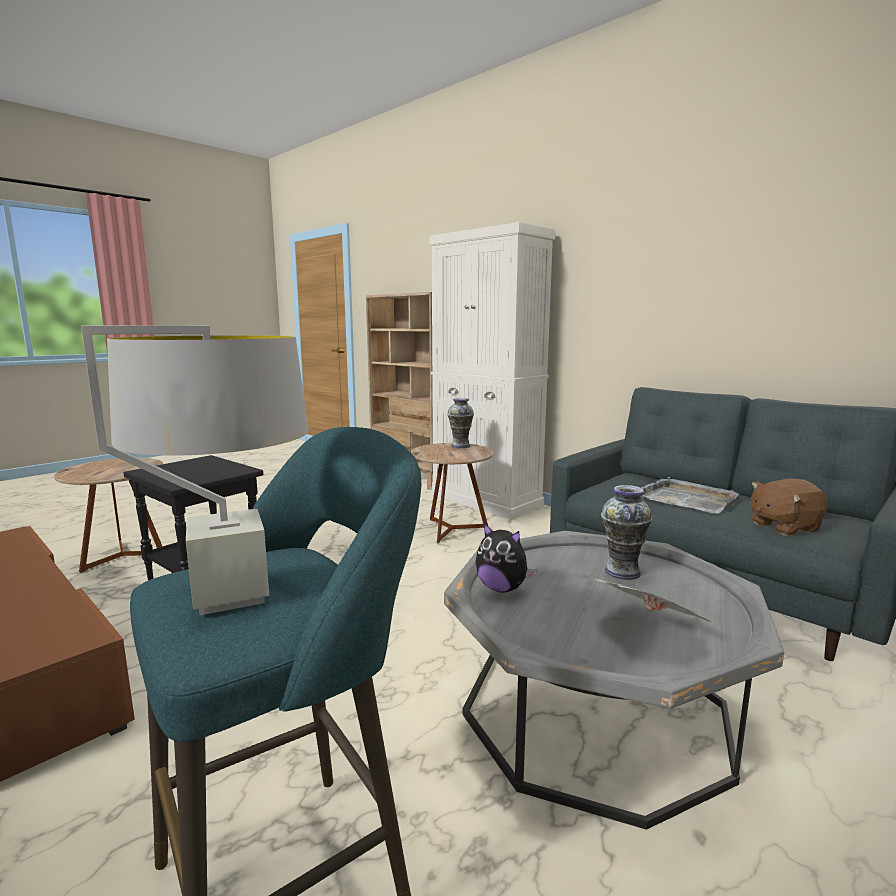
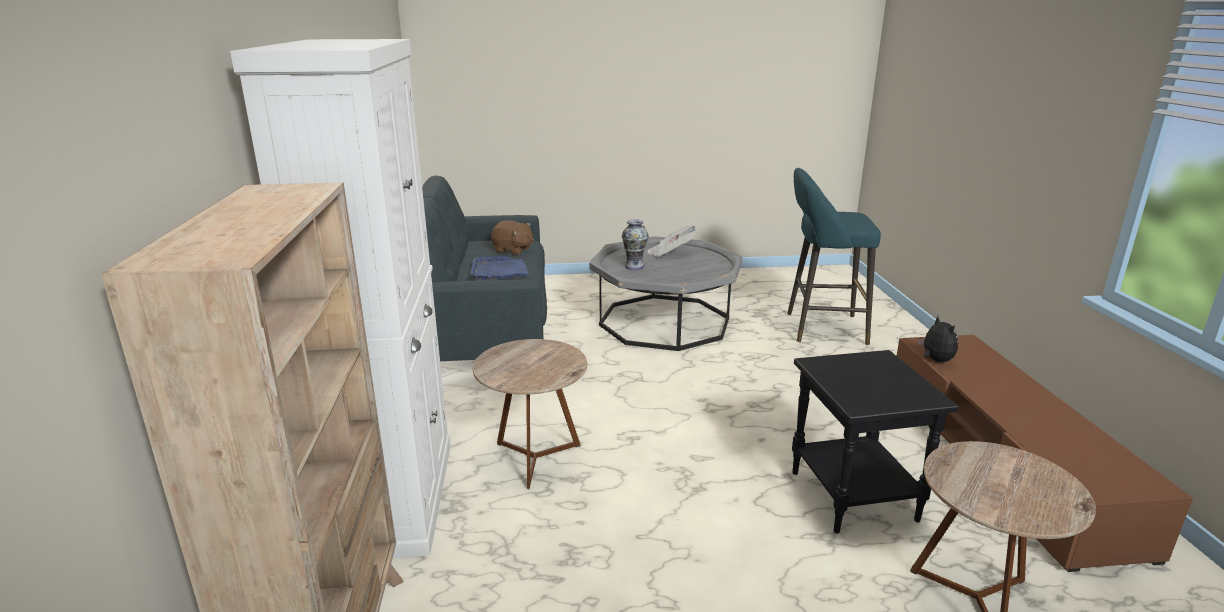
camera: 140 degrees left, 10 degrees up
grey table lamp [81,325,309,615] -> none
vase [447,398,474,448] -> none
plush toy [475,523,537,592] -> plush toy moved to [918,316,958,362]
grey tray [641,477,739,514] -> blue tray [470,256,529,280]

